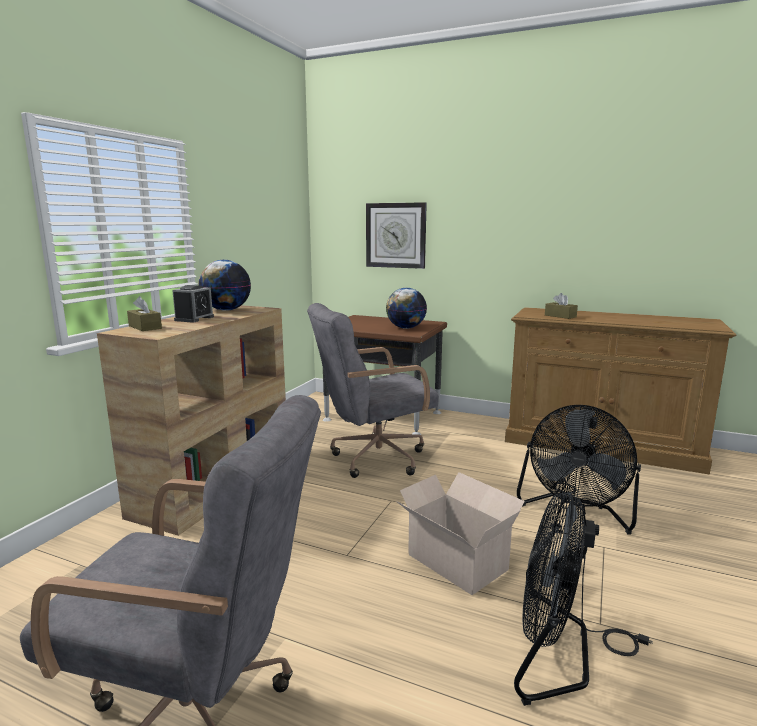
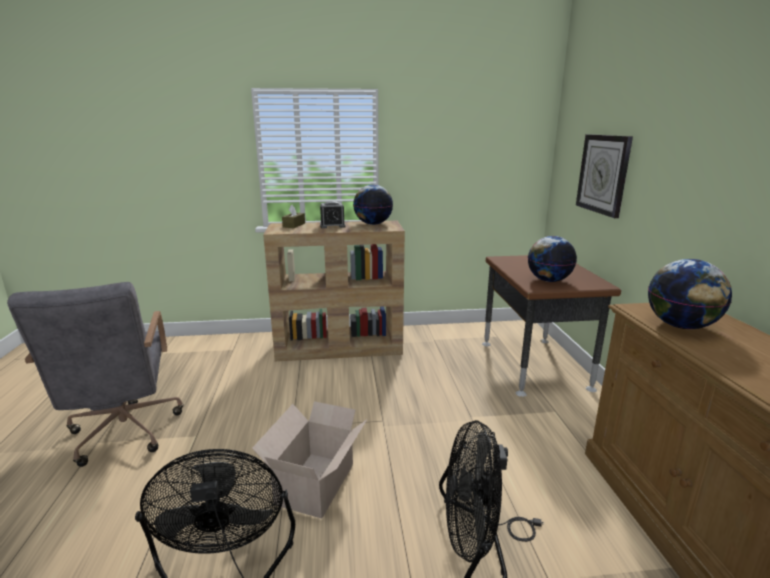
camera: 60 degrees right, 5 degrees up
grey office chair [307,303,439,478] -> none
brown tissue box [545,293,578,319] -> globe [648,259,732,329]

